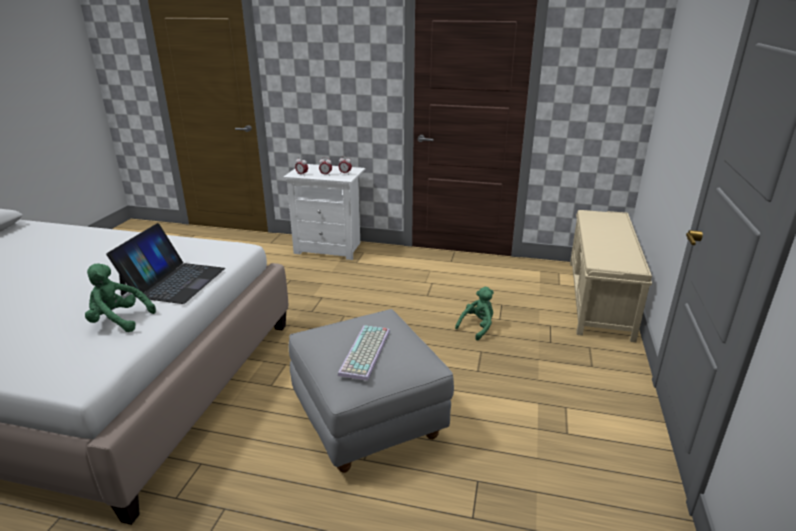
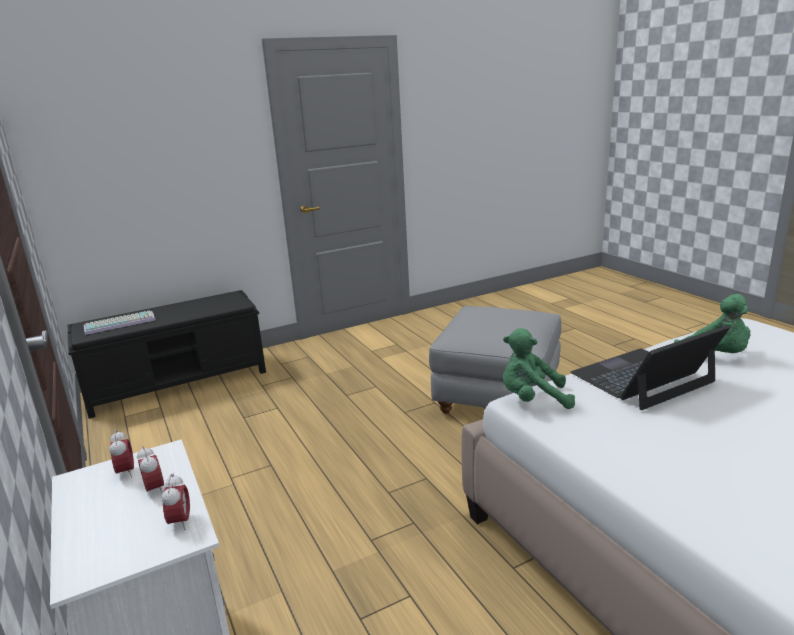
camera: 130 degrees left, 5 degrees down
keyboard [338,325,390,381] -> keyboard moved to [84,310,156,335]
green plush toy [455,287,494,341] -> green plush toy moved to [503,328,575,409]
beige bench [570,210,652,342] -> black bench [68,290,266,419]

